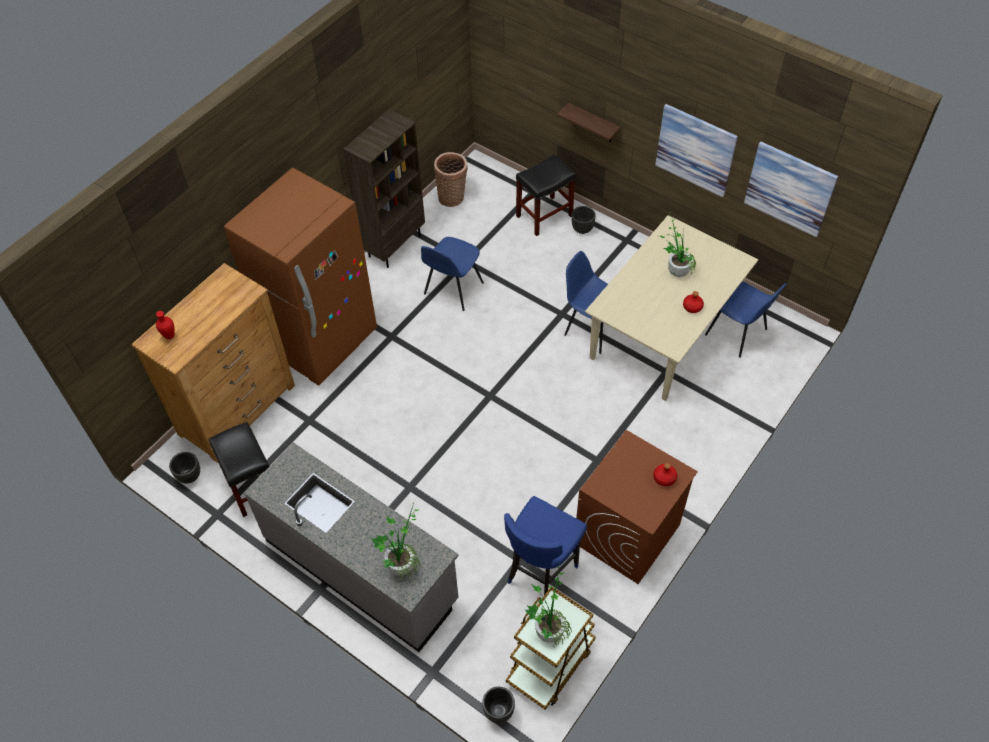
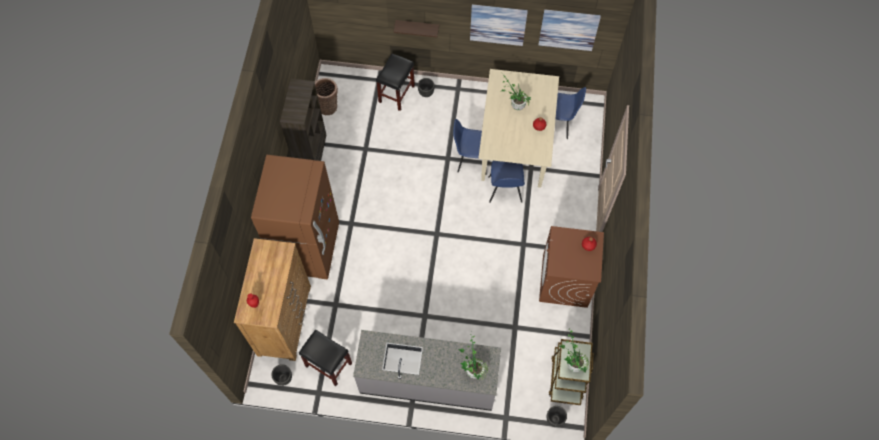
camera: 30 degrees left, 10 degrees up
blue chair [421,237,484,311] -> blue chair moved to [488,161,525,203]
blue stool [504,496,587,595] -> none

